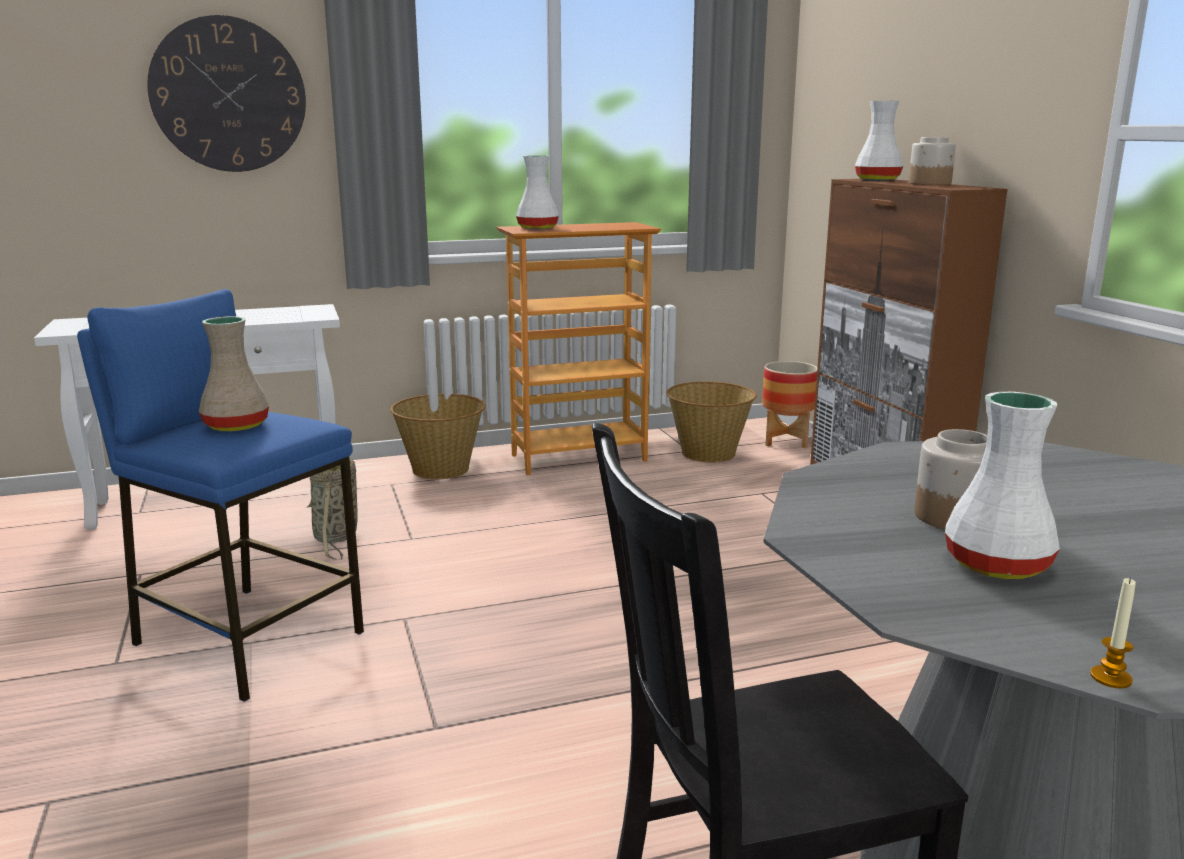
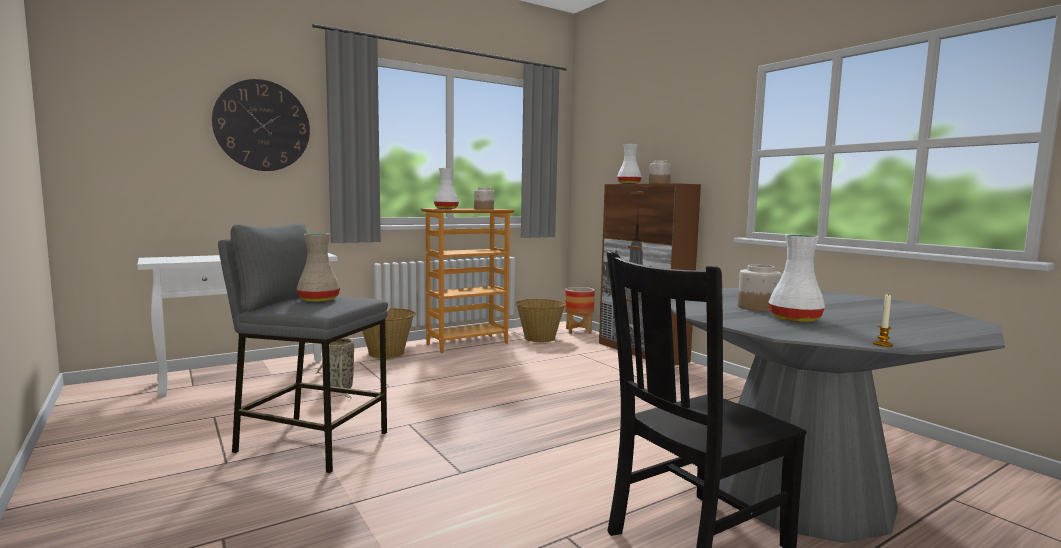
camera: 15 degrees left, 10 degrees down
blue stool [77,289,364,702] -> grey stool [218,223,388,473]
none -> jar [474,187,494,210]

